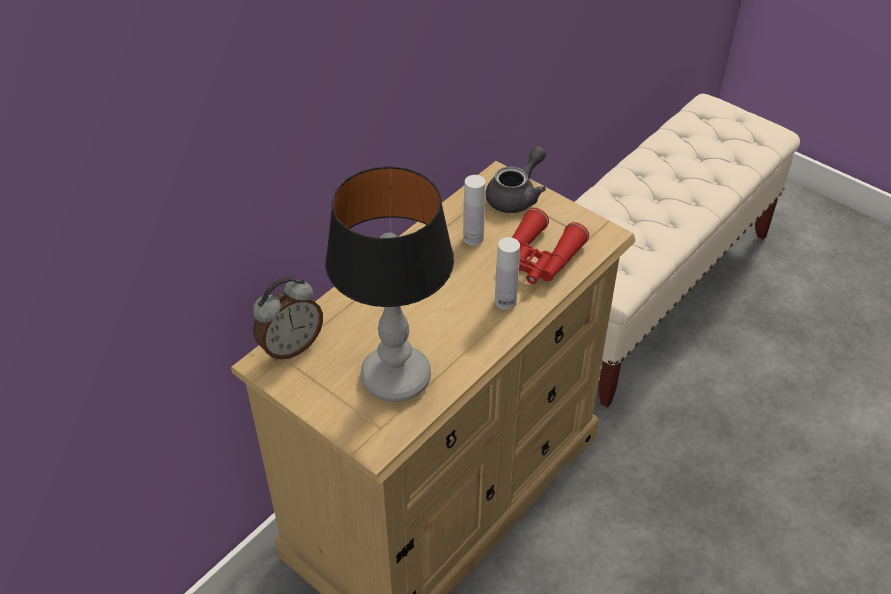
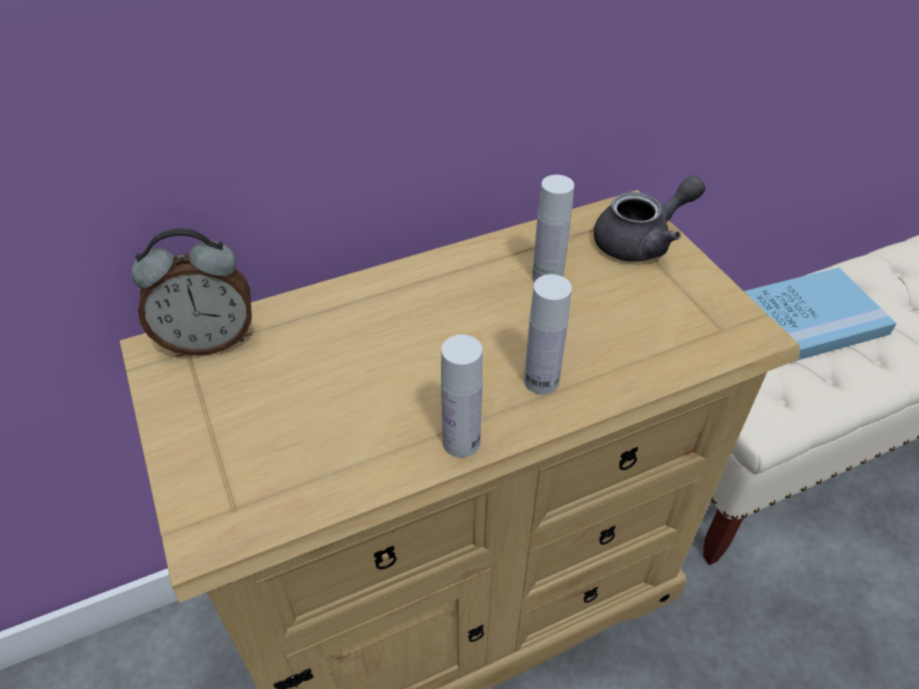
camera: 25 degrees right, 0 degrees up
table lamp [325,166,454,402] -> none
red binoculars [512,208,589,284] -> none
none -> white bottle [441,335,483,458]
none -> blue book [744,267,897,362]

